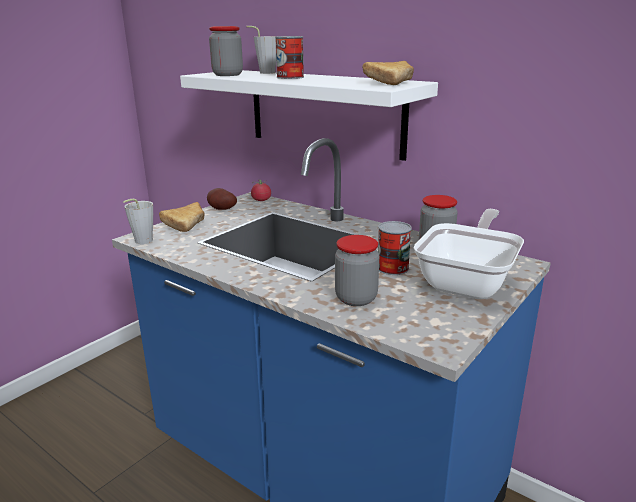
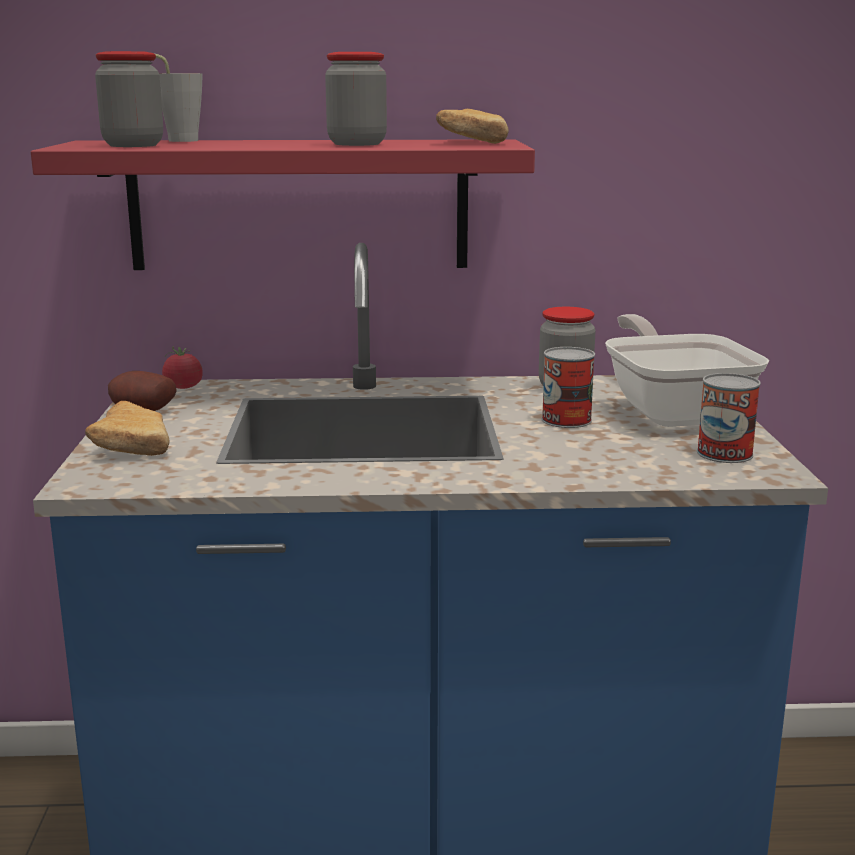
camera: 40 degrees left, 5 degrees down
grey cup [123,199,153,244] -> none
white shelf [180,70,438,161] -> red shelf [31,139,535,270]
can [275,36,304,79] -> can moved to [697,373,761,463]
jar [335,235,379,306] -> jar moved to [325,52,387,146]

